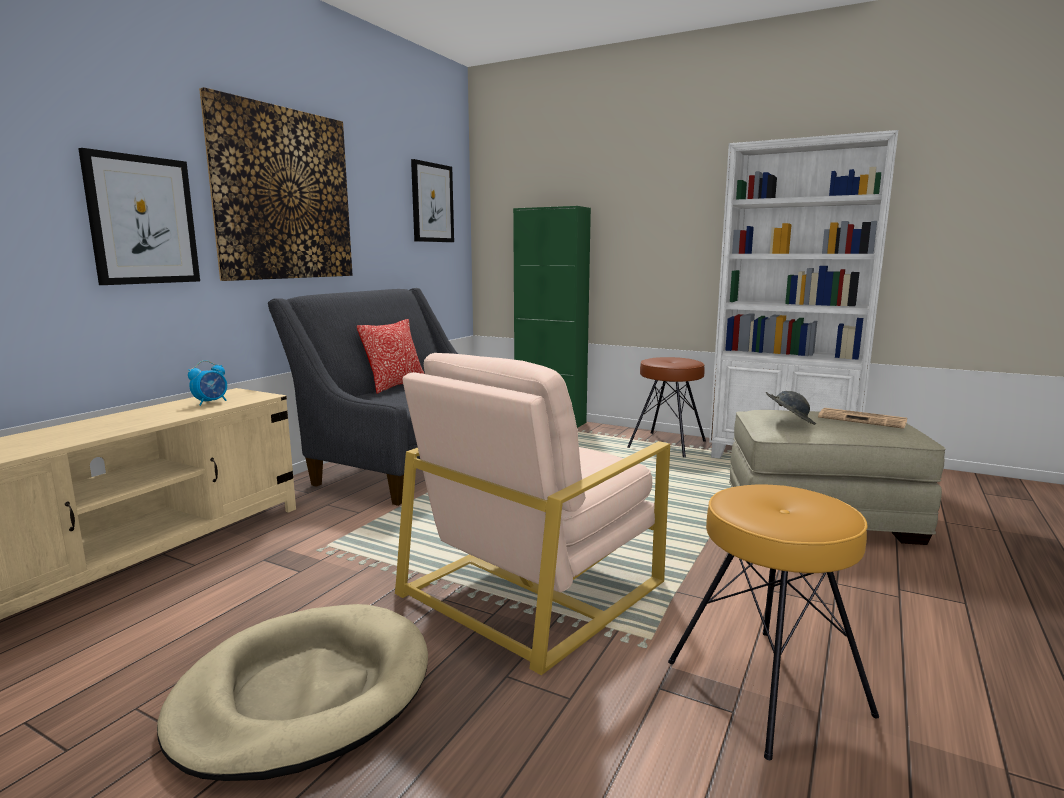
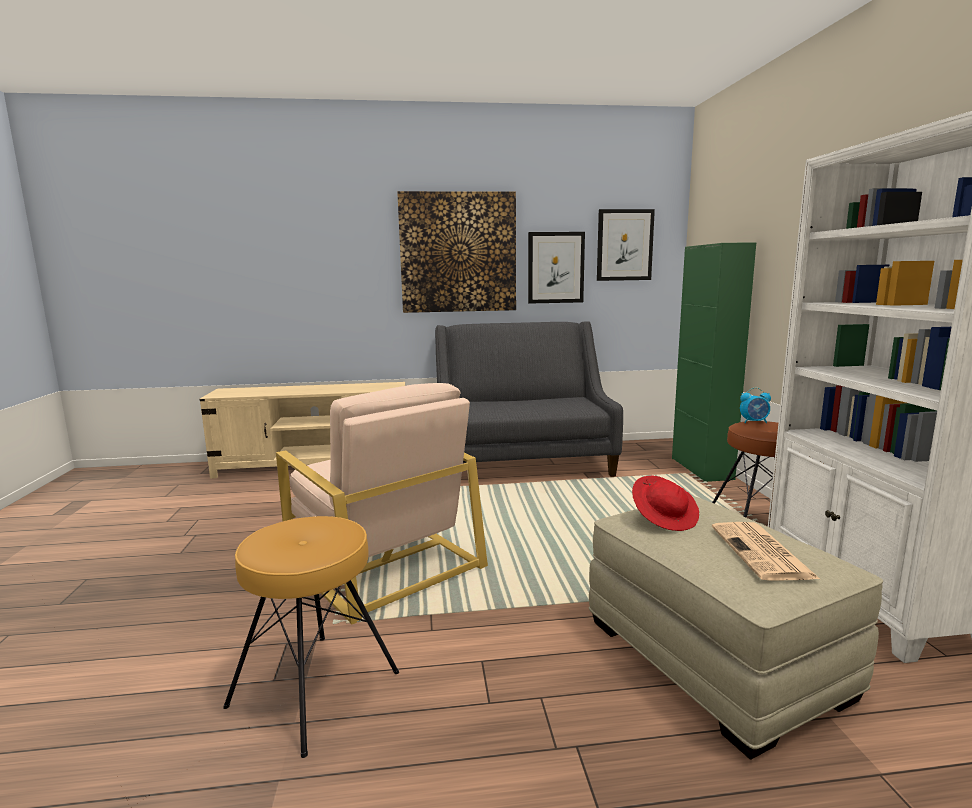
camera: 55 degrees right, 0 degrees up
picture [78,148,200,285] -> picture moved to [528,232,585,304]
beige dog bed [157,604,428,781] -> none
alarm clock [188,360,227,406] -> alarm clock moved to [740,388,771,423]
pillow [357,319,424,394] -> none
beige armchair [395,353,670,675] -> beige armchair turned 135 degrees counterclockwise [276,383,488,625]
grey hat [766,391,816,425] -> red hat [632,476,699,531]

